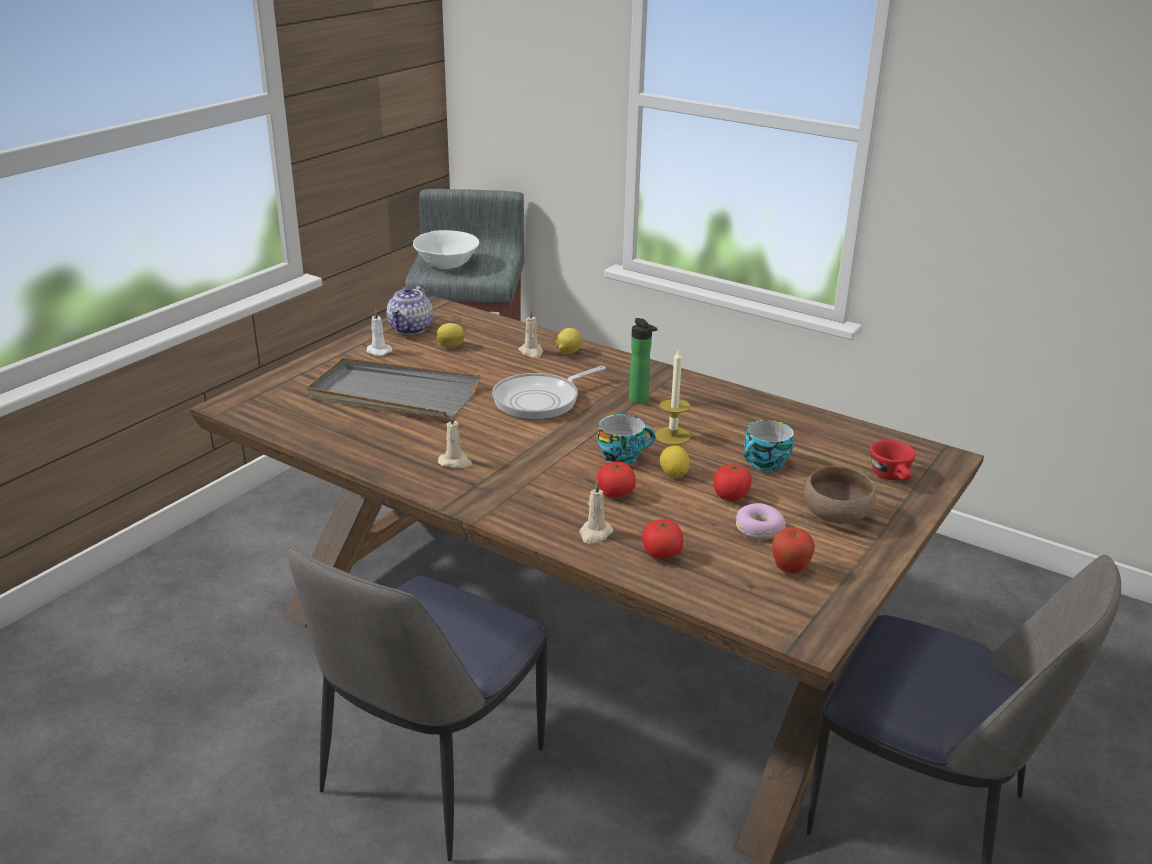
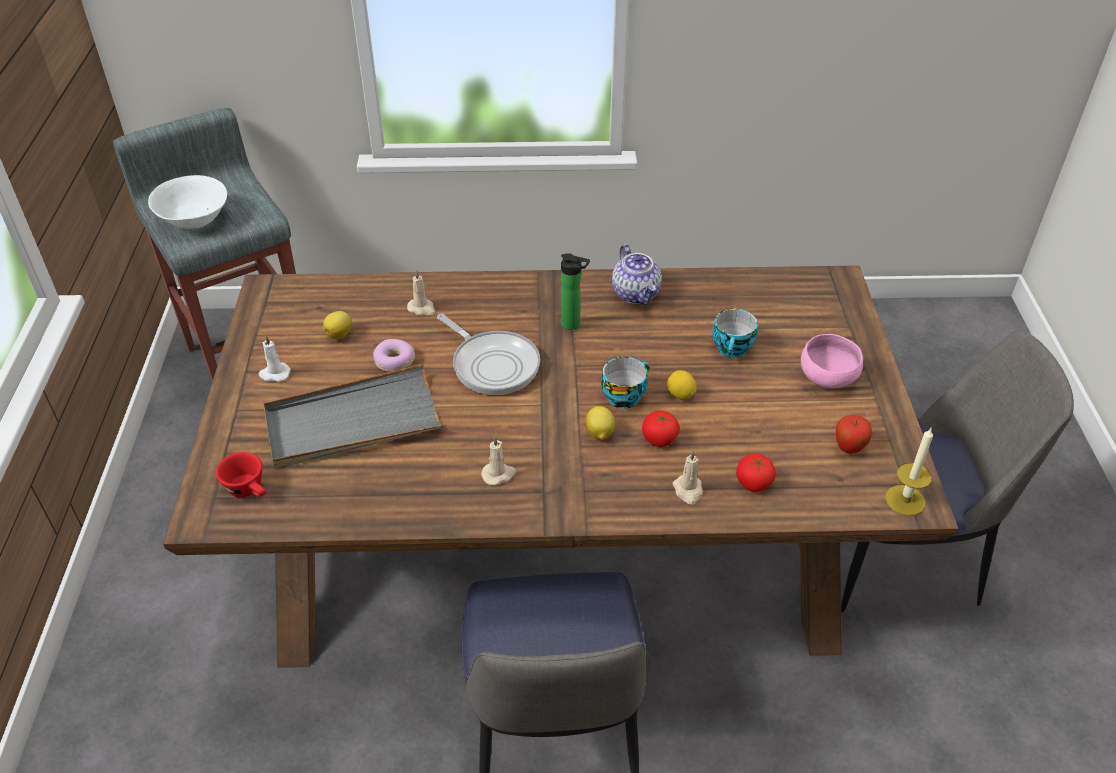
camera: 35 degrees left, 15 degrees up
teapot [386,284,433,335] -> teapot moved to [612,244,662,305]
frying pan [492,366,606,420] -> frying pan turned 60 degrees counterclockwise [437,314,540,395]
lemon [556,328,582,354] -> lemon moved to [586,406,615,440]
candle [655,348,691,445] -> candle moved to [885,428,933,516]
tomato [713,464,752,501] -> none
donut [736,503,786,539] -> donut moved to [373,339,415,372]
brown bowl [804,466,876,524] -> pink bowl [801,334,863,388]
red cup [870,440,916,480] -> red cup moved to [216,452,266,498]

